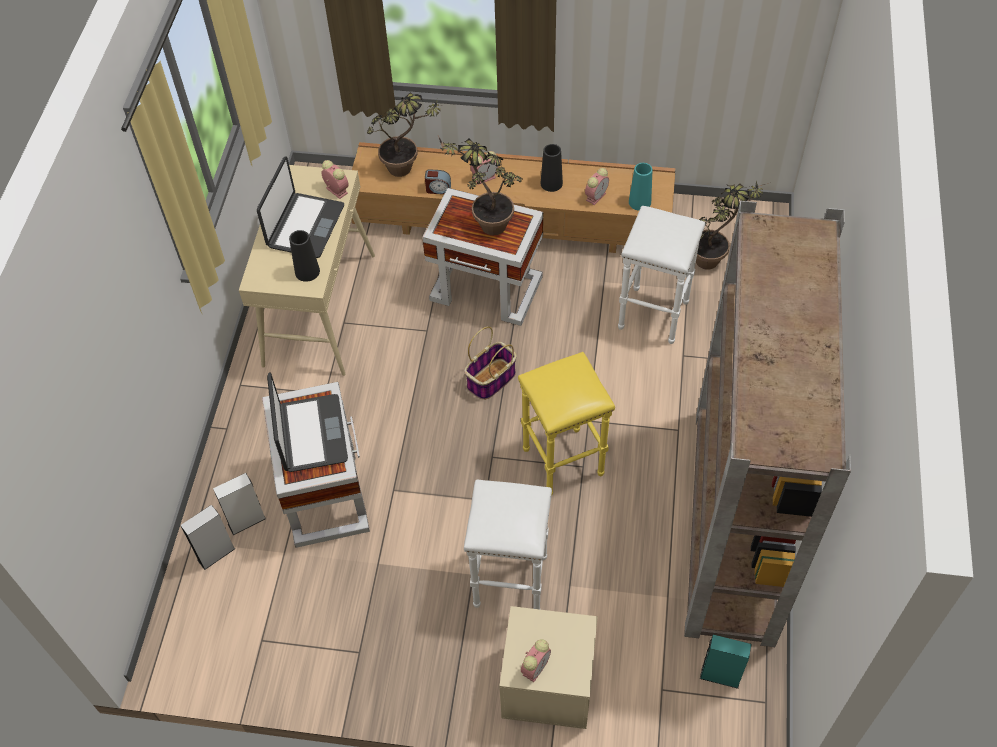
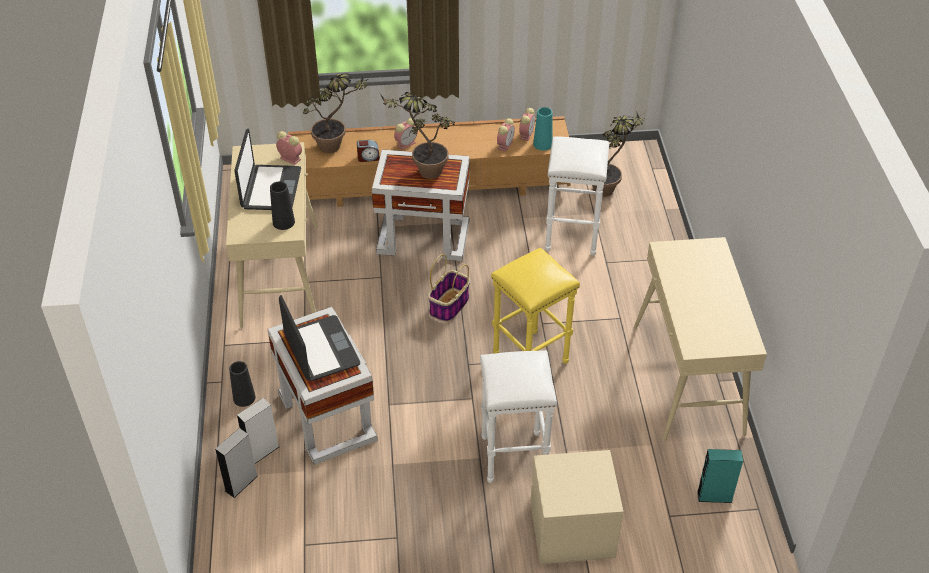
camera: 15 degrees left, 10 degrees down
alarm clock [521,639,551,682] -> alarm clock moved to [519,108,535,141]
black vase [541,144,563,192] -> black vase moved to [229,361,255,407]
brown bookcase [684,201,851,647] -> beige console table [634,237,767,442]

